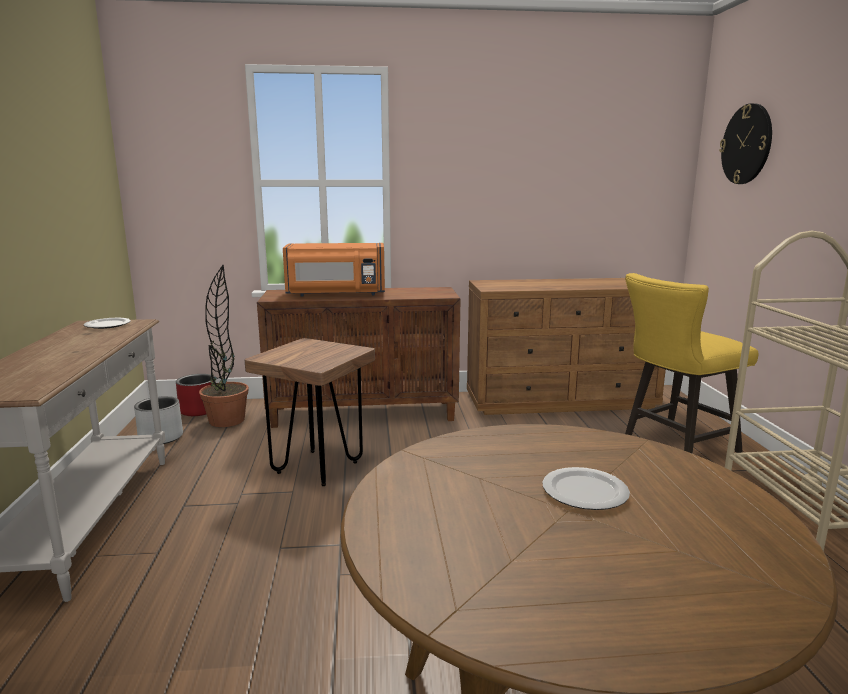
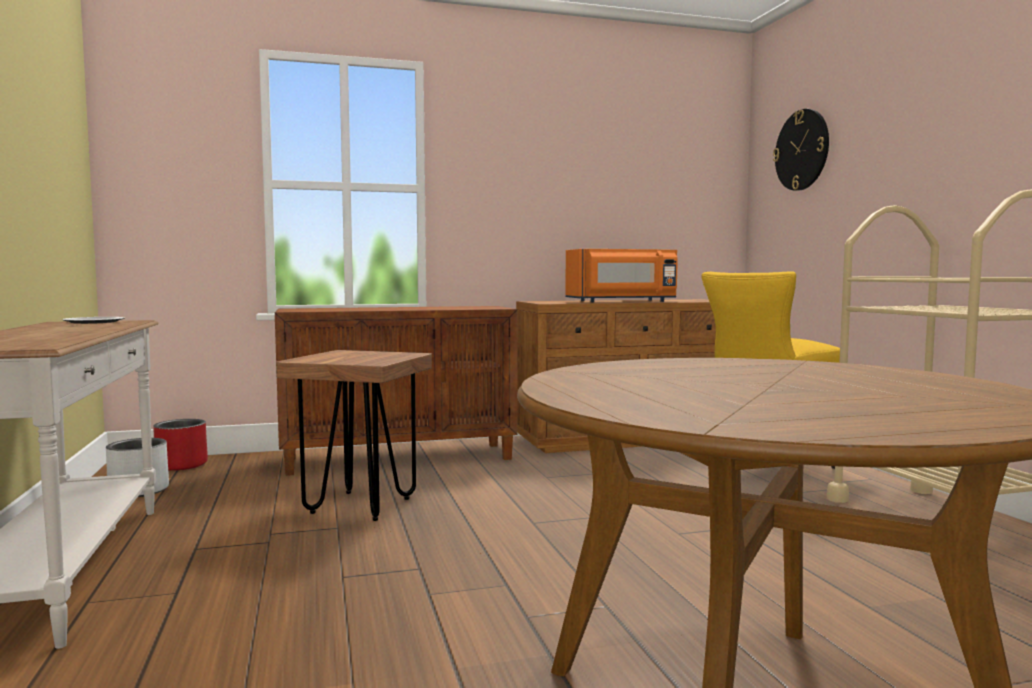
camera: 10 degrees left, 10 degrees down
potted plant [199,264,249,427] -> none
orange microwave [283,243,385,297] -> orange microwave moved to [565,249,678,302]
plate [542,467,630,510] -> none

